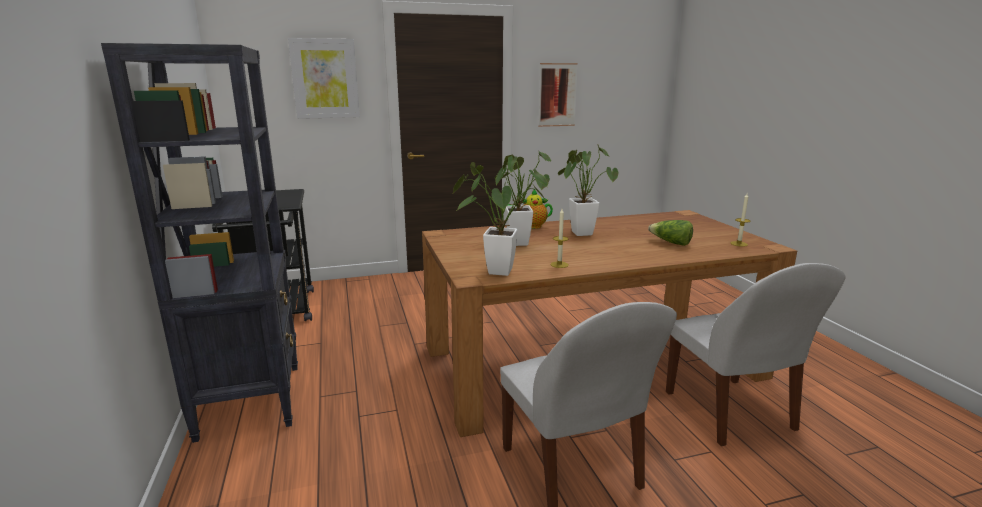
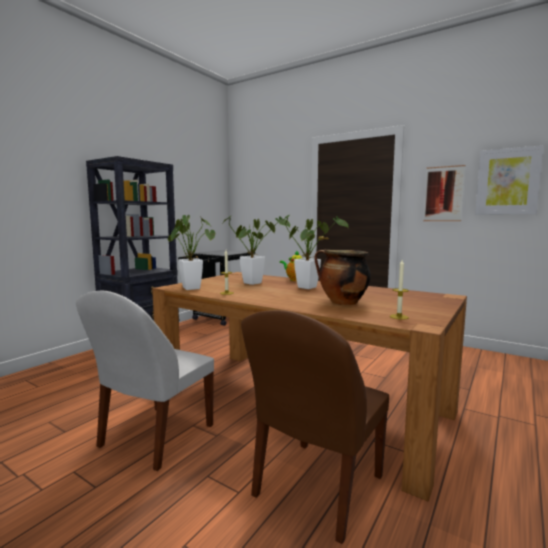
camera: 50 degrees right, 10 degrees down
picture [288,38,360,119] -> picture moved to [475,145,544,215]
lettuce [648,220,693,246] -> cooking pot [314,249,371,305]
white chair [666,263,846,446] -> brown chair [241,310,389,544]

